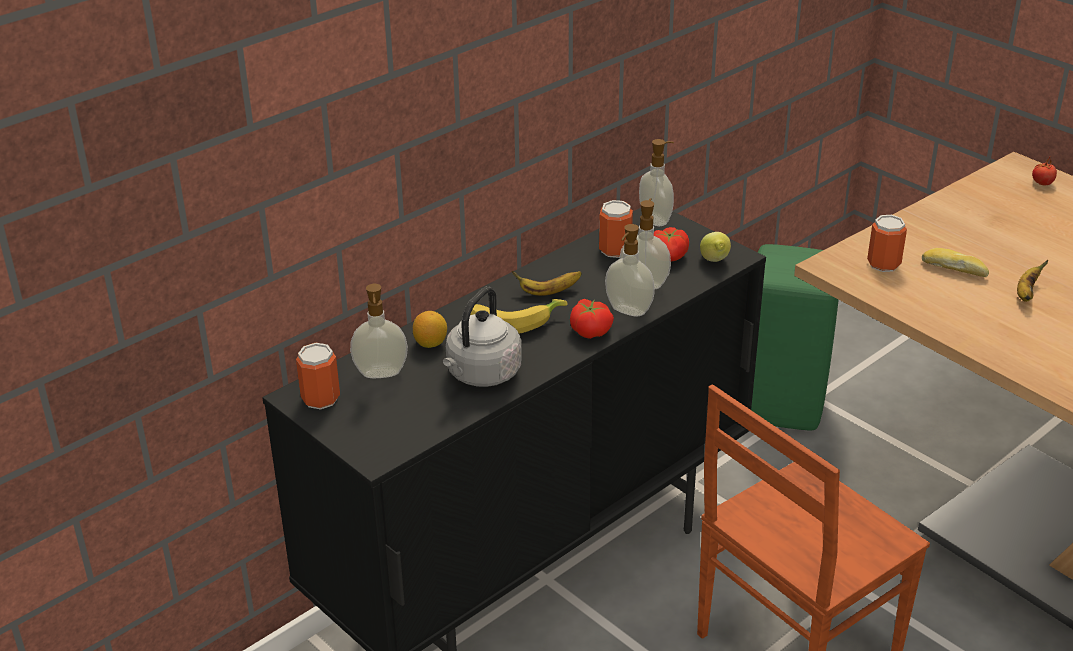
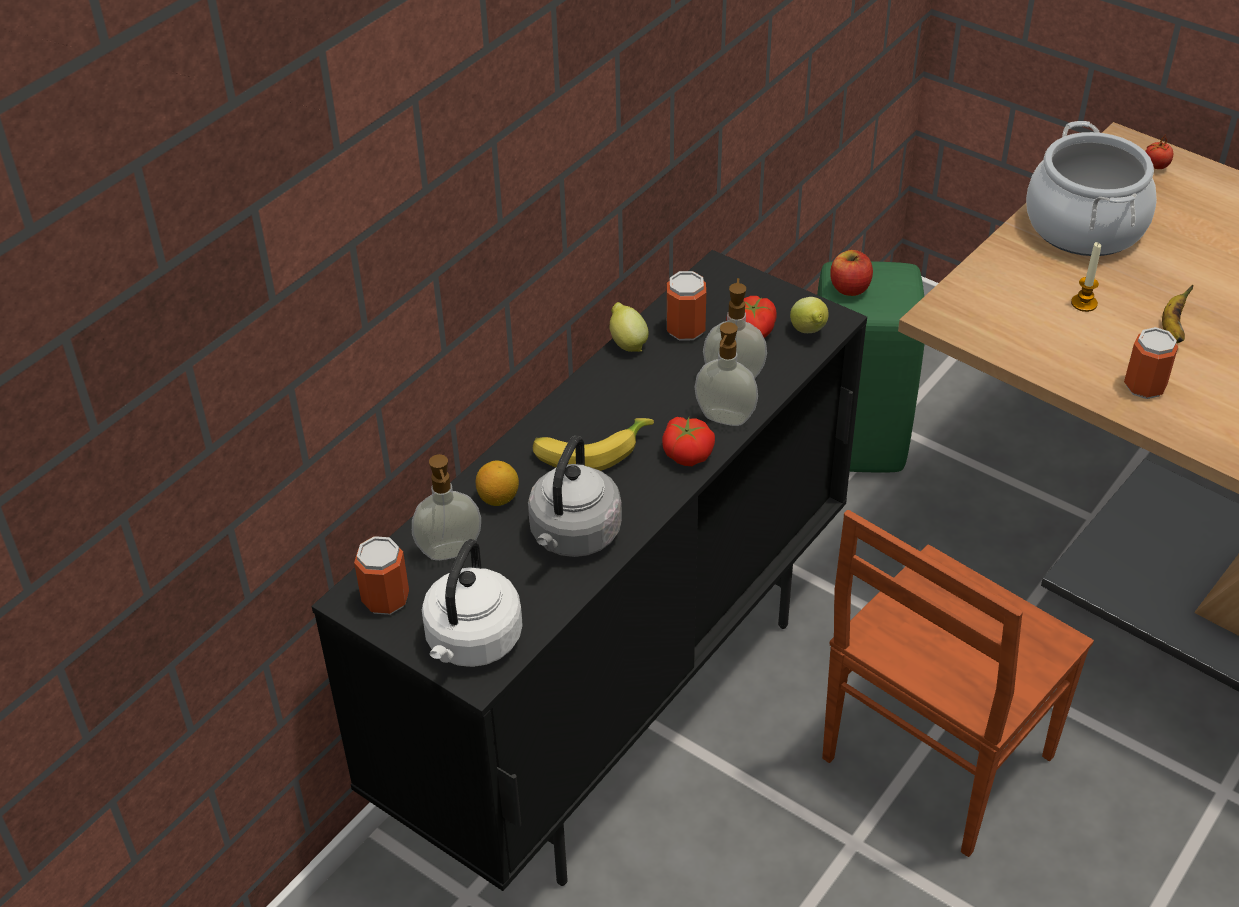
camera: 10 degrees left, 10 degrees up
banana [512,271,582,296] -> none
soap dispenser [639,139,674,226] -> none
can [867,215,907,272] -> can moved to [1124,327,1178,399]
bread [922,248,989,277] -> candle [1071,242,1101,312]
none -> white kettle [422,539,523,667]
none -> lemon [610,302,649,352]
none -> apple [830,250,873,296]
none -> cooking pot [1026,121,1157,256]

